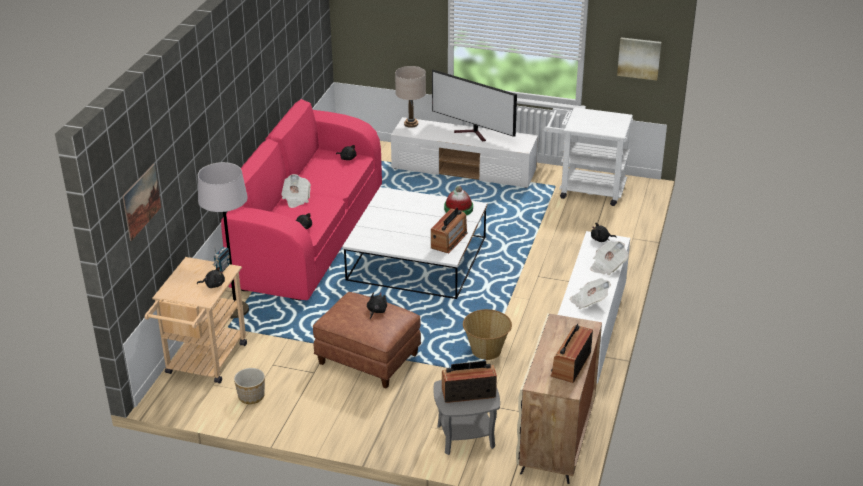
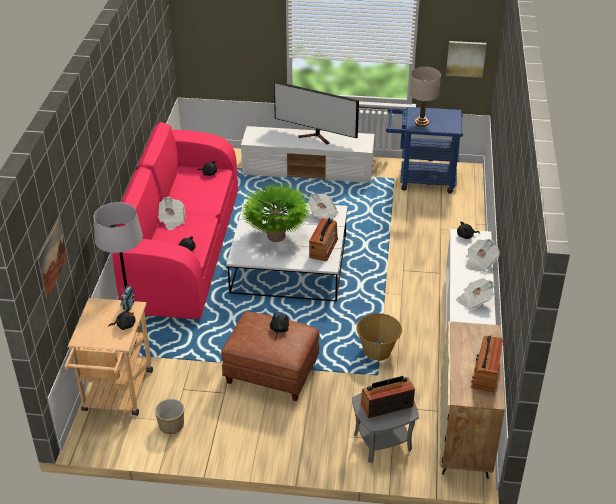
camera: 10 degrees left, 5 degrees up
beige table lamp [395,66,426,128] -> beige table lamp moved to [409,67,441,127]
hat [444,186,473,215] -> newspaper [308,193,338,219]
white cart [544,107,633,206] -> blue cart [386,107,463,194]
none -> potted plant [241,182,309,242]

